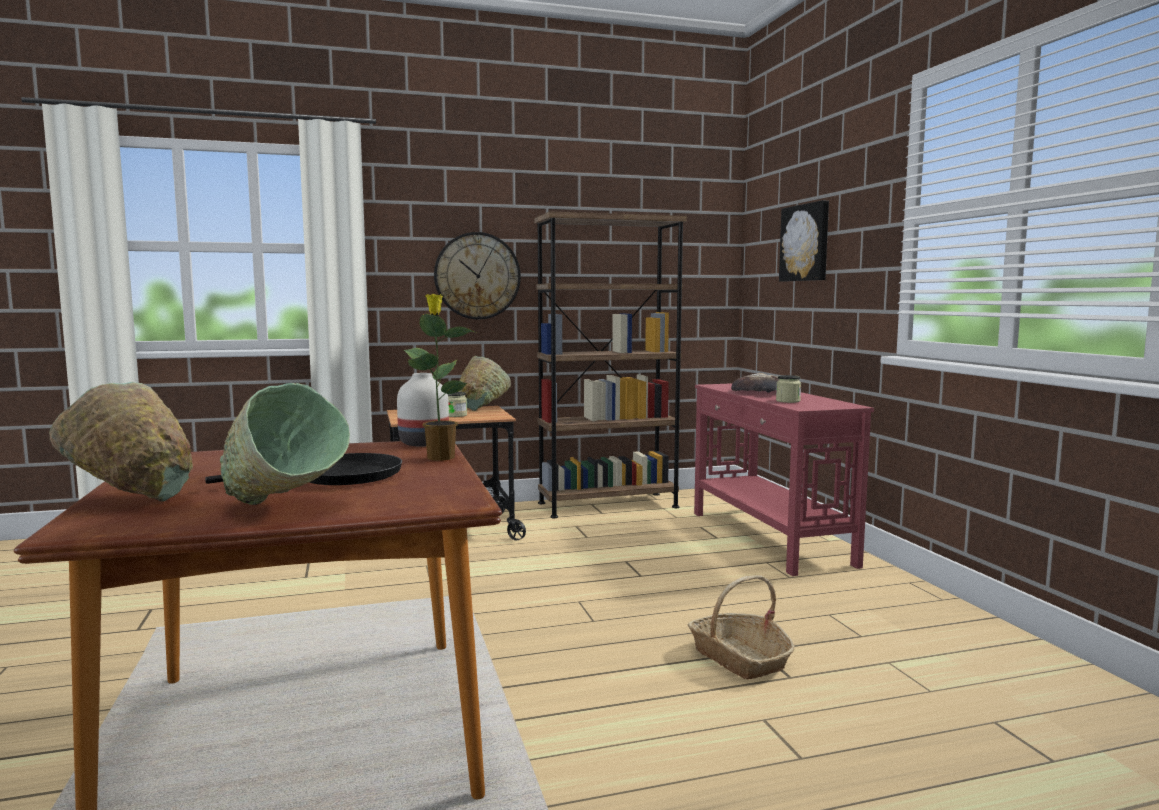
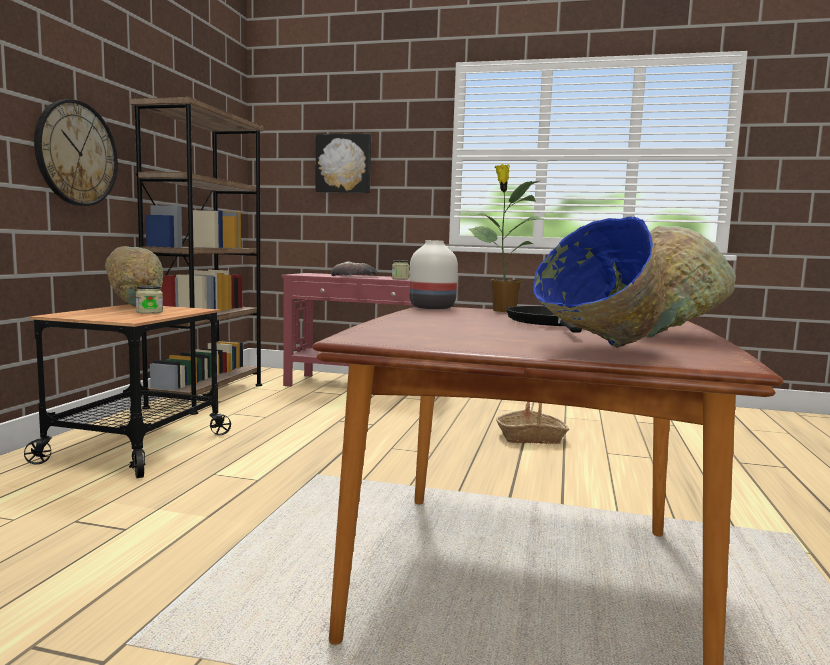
camera: 60 degrees left, 0 degrees up
green bowl [49,382,193,502] -> blue bowl [533,216,665,347]

